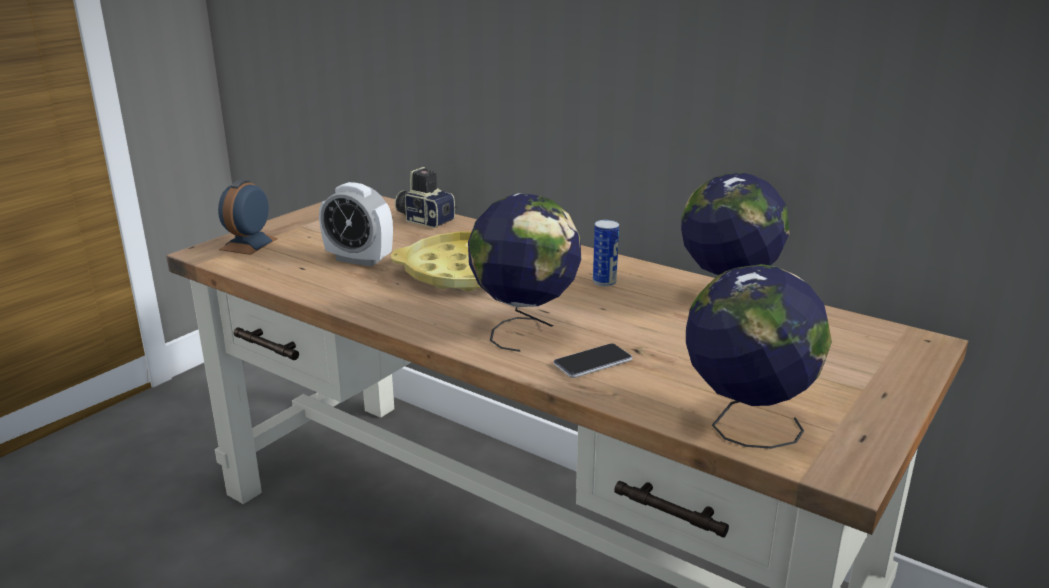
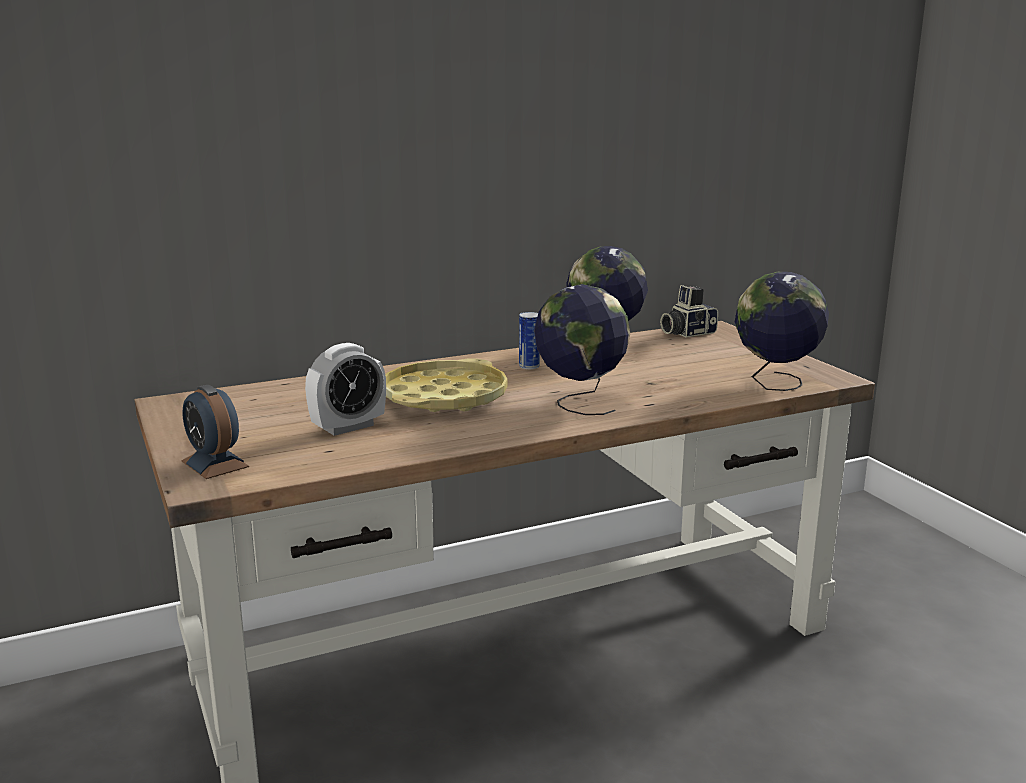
camera: 60 degrees left, 5 degrees down
camera [395,167,457,228] -> camera moved to [660,285,718,338]
phone [553,343,632,378] -> none

